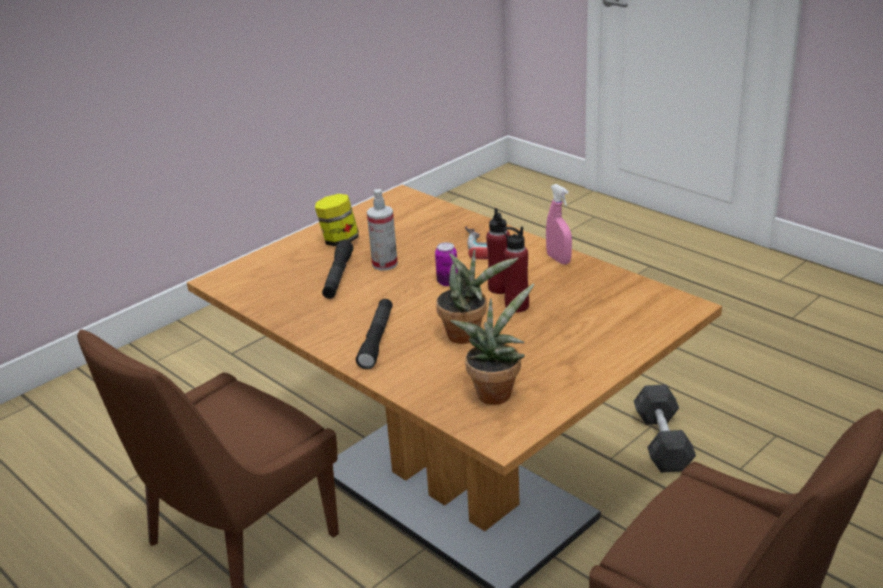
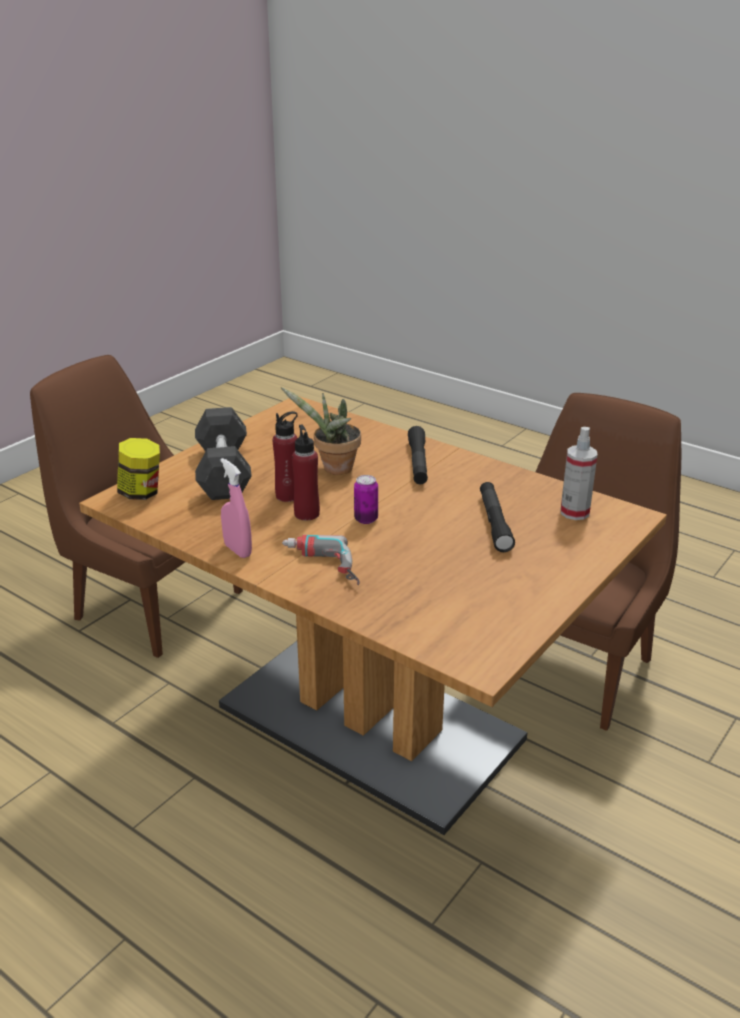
camera: 170 degrees right, 0 degrees up
jar [315,194,359,246] -> jar moved to [117,438,160,500]
spray bottle [367,189,398,271] -> spray bottle moved to [561,427,597,520]
potted plant [450,284,535,405] -> none
grey dumbbell [634,384,696,473] -> grey dumbbell moved to [195,407,252,500]

